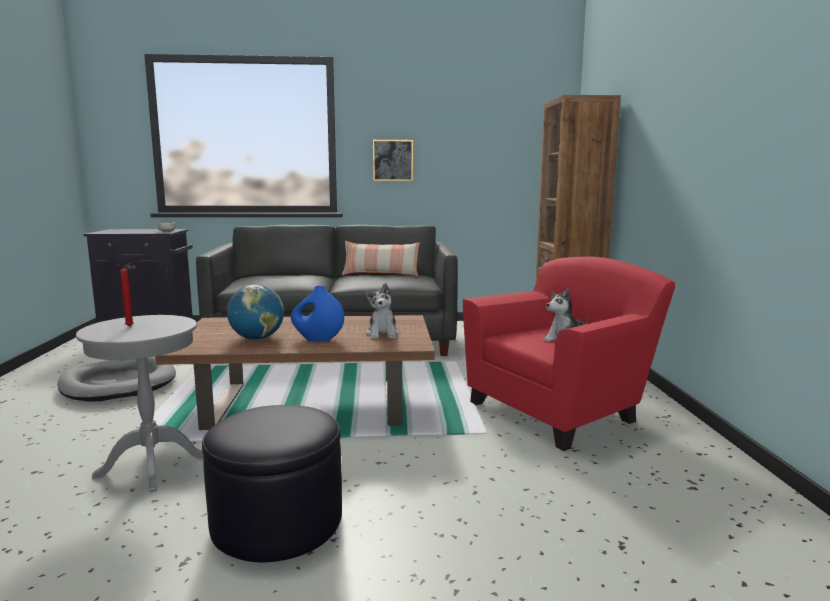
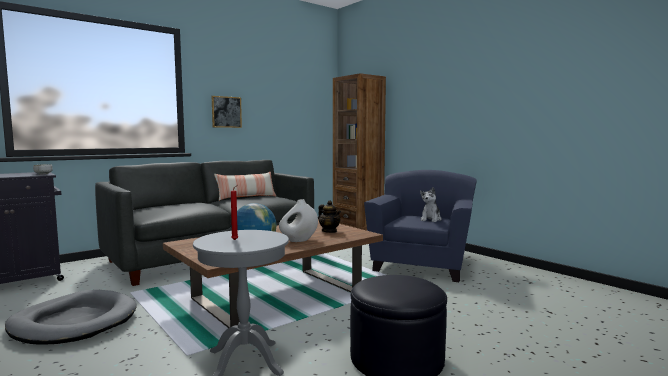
camera: 35 degrees left, 5 degrees down
blue vase [291,286,344,342] -> white vase [279,199,318,242]
plush toy [365,283,399,339] -> teapot [318,200,341,233]
red armchair [463,256,675,451] -> blue armchair [364,170,477,282]

